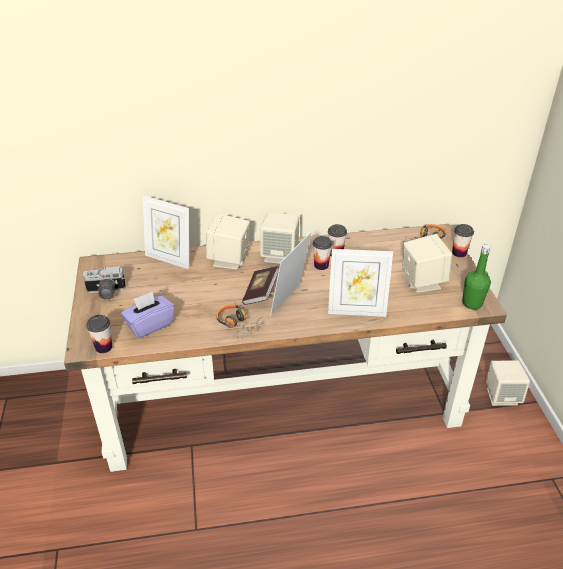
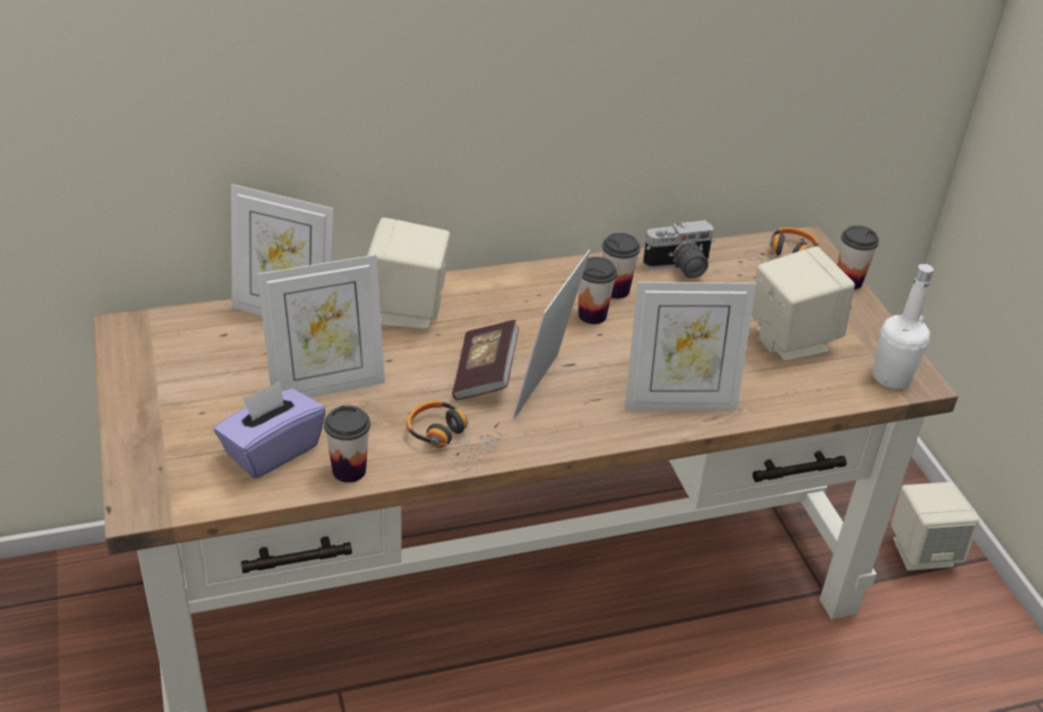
camera: 10 degrees left, 0 degrees up
camera [82,266,126,300] -> camera moved to [643,220,715,278]
cup [86,315,112,353] -> cup moved to [324,405,370,483]
beige speaker [260,212,299,264] -> none
green bottle [462,244,491,310] -> white bottle [873,264,934,389]
none -> picture frame [257,255,385,398]

